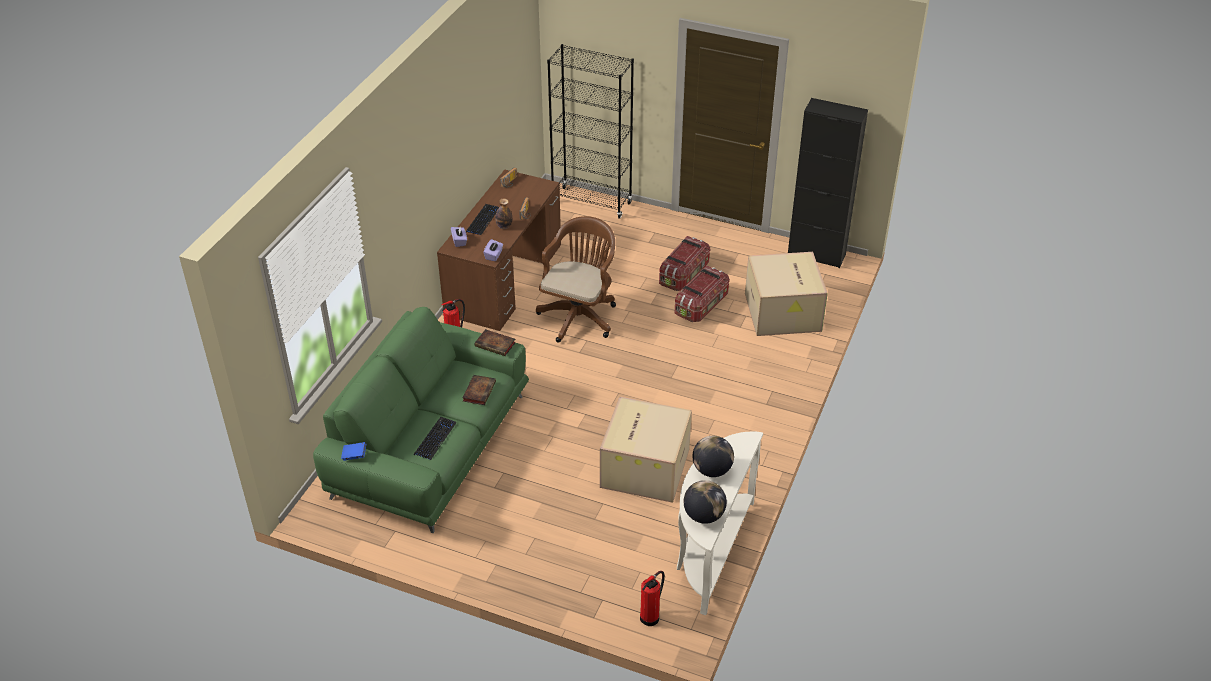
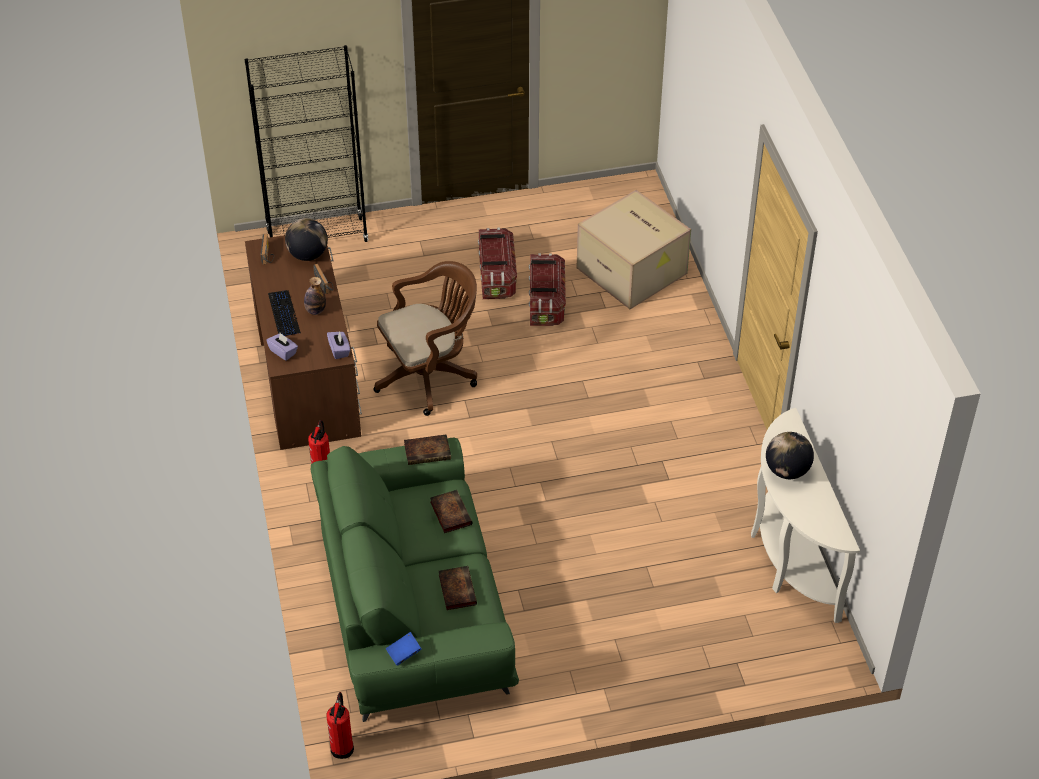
camera: 35 degrees left, 5 degrees up
keyboard [414,417,457,460] -> book [439,566,477,610]
brown office chair [536,216,616,343] -> brown office chair turned 75 degrees clockwise [373,261,477,416]
cardboard box [600,397,692,503] -> none
fire extinguisher [640,571,665,626] -> fire extinguisher moved to [326,692,354,759]
globe [684,480,727,524] -> globe moved to [285,218,328,261]
black cabinet [788,98,868,268] -> none

